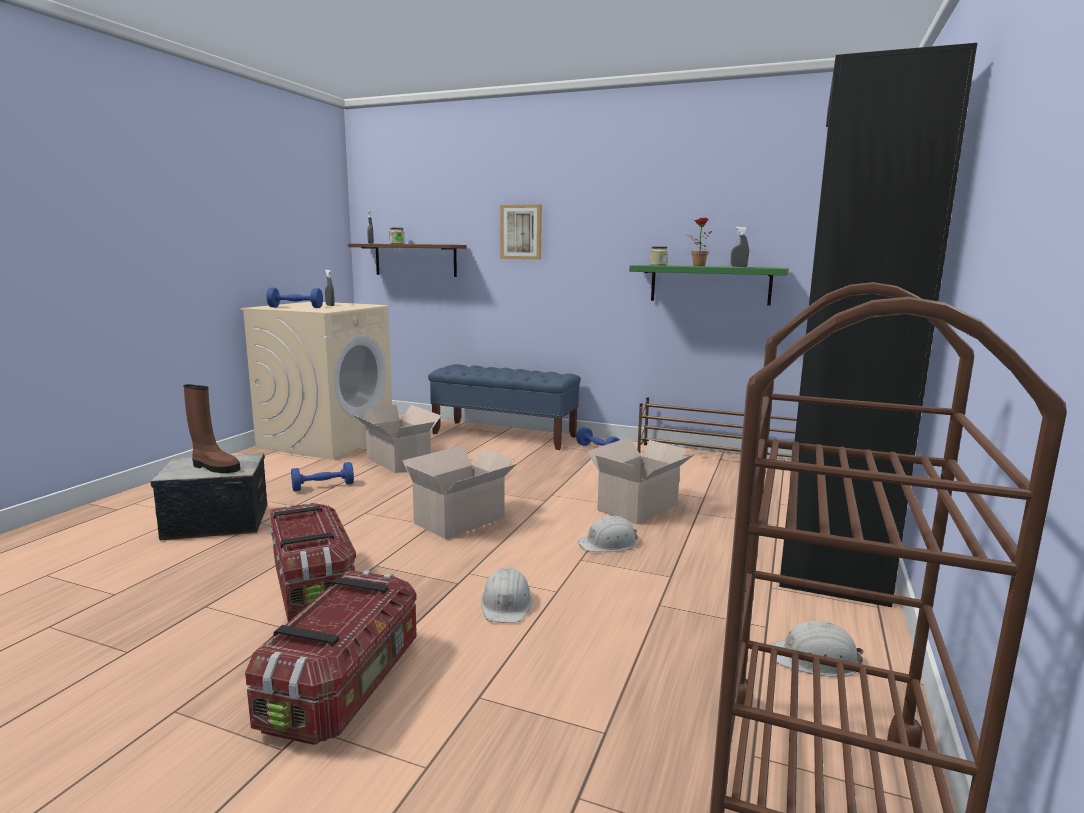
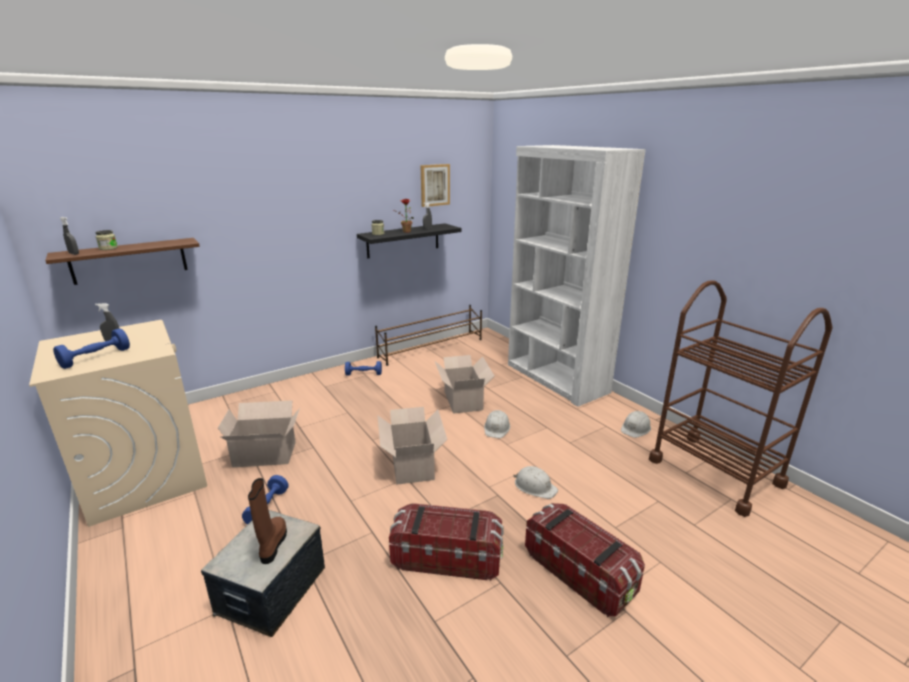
camera: 55 degrees left, 10 degrees up
brown boot [183,384,240,473] -> brown boot turned 60 degrees counterclockwise [248,478,287,564]
blue bench [428,364,581,450] -> none
picture [500,205,542,259] -> picture moved to [421,164,450,207]
green shelf [629,265,789,305] -> black shelf [357,223,462,258]
black bookcase [779,43,977,607] -> white bookcase [508,145,646,407]

